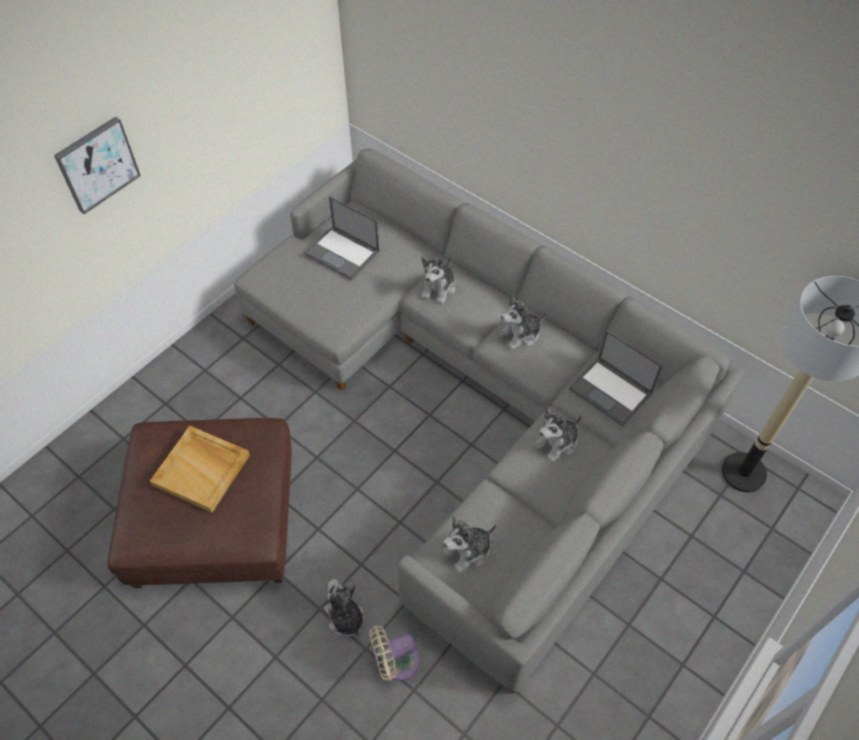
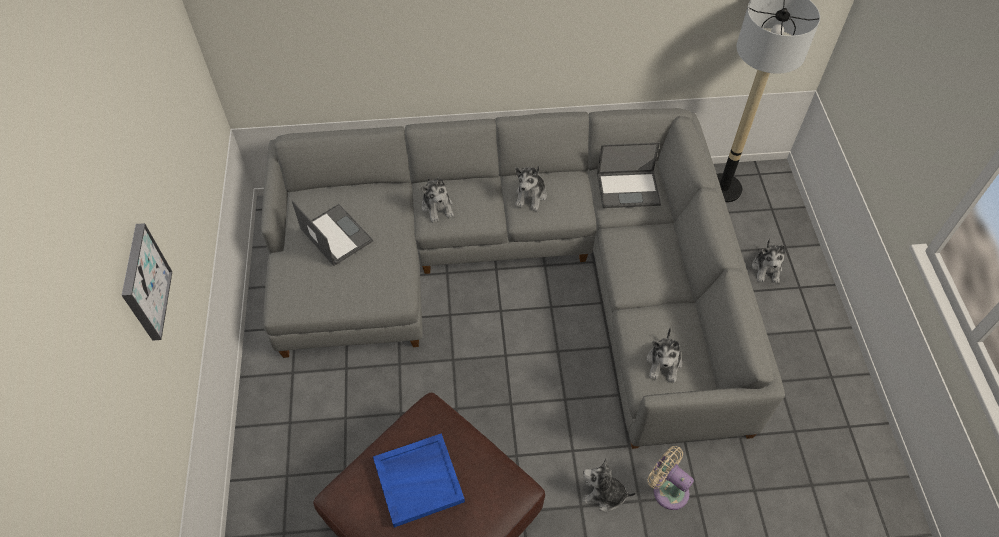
camera: 45 degrees left, 0 degrees up
beige tray [150,426,250,512] -> blue tray [373,433,465,528]
laptop [305,196,379,280] -> laptop turned 120 degrees counterclockwise [292,200,373,266]
beige fan [369,626,420,681] -> beige fan turned 105 degrees clockwise [647,446,694,510]
plush toy [534,407,582,462] -> plush toy moved to [752,239,785,283]

